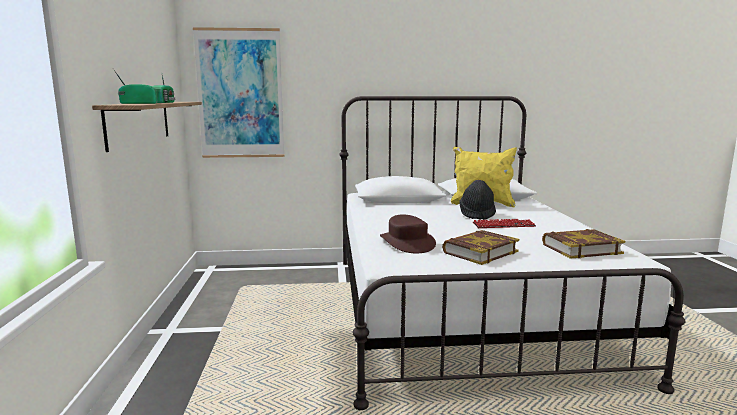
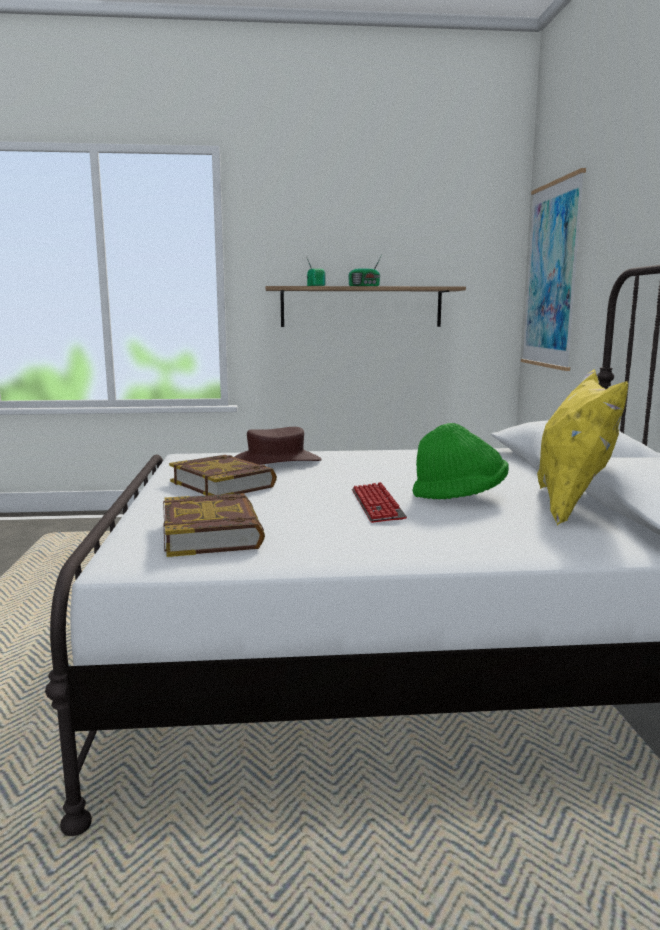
camera: 90 degrees right, 0 degrees up
black hat [459,180,496,220] -> green hat [413,423,509,499]

